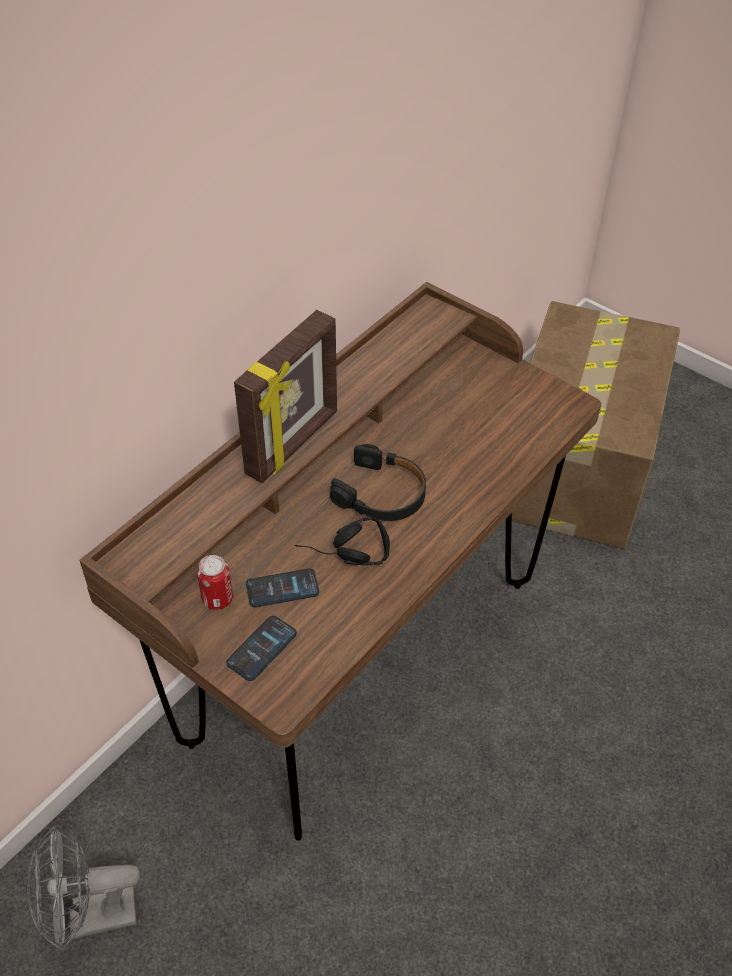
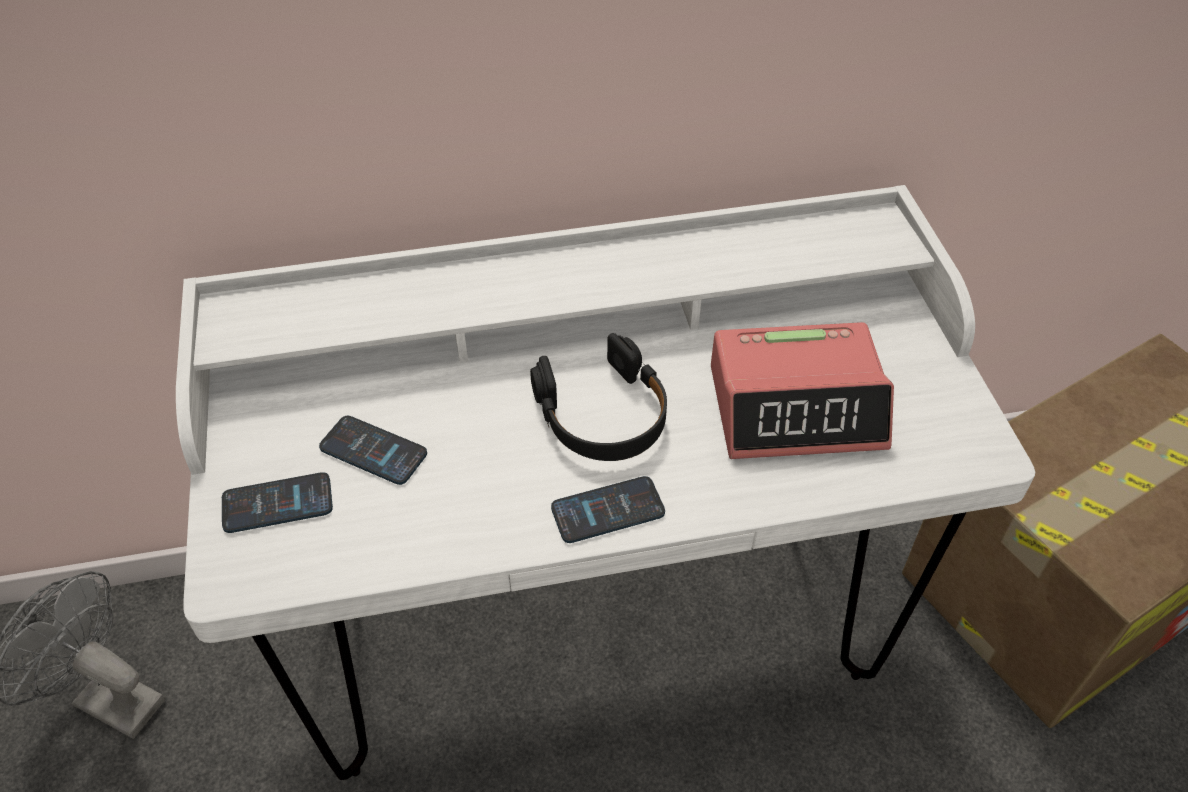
camera: 40 degrees right, 0 degrees up
brown desk [79,281,601,841] -> white desk [176,185,1035,780]
can [197,555,233,610] -> none
picture frame [234,310,337,483] -> none
black headphones [295,516,390,565] -> none
none -> phone [551,476,665,543]
none -> alarm clock [711,322,894,459]

